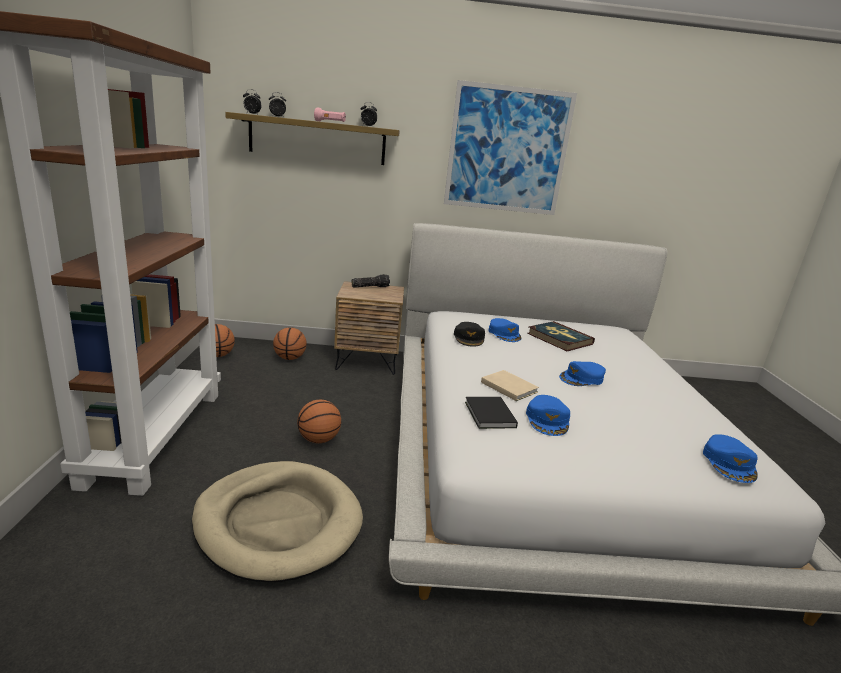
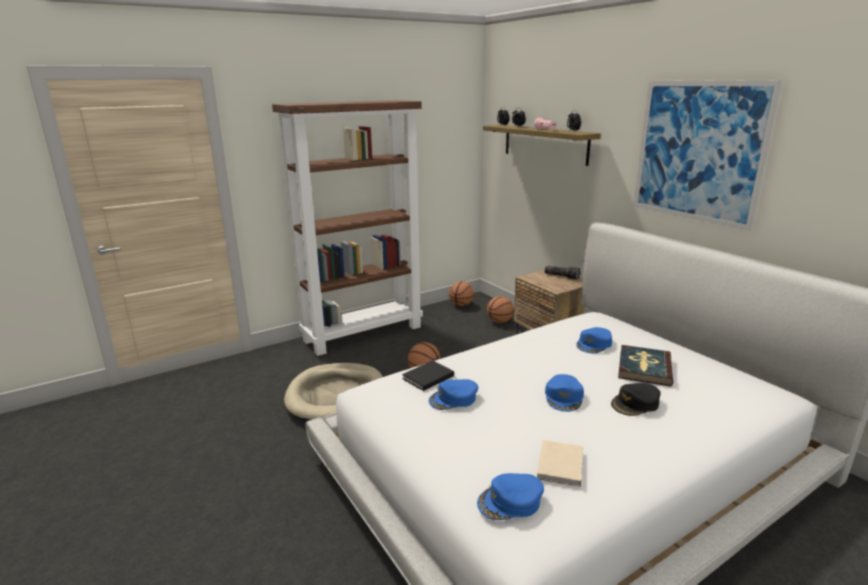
camera: 60 degrees right, 0 degrees up
black cap [454,322,485,347] -> black cap moved to [611,383,661,416]
beige book [481,370,539,401] -> beige book moved to [537,440,583,487]
blue cap [559,361,606,386] -> blue cap turned 105 degrees counterclockwise [545,374,584,412]

